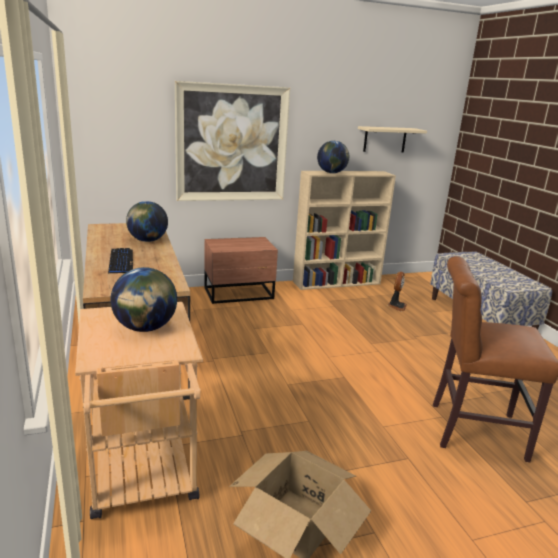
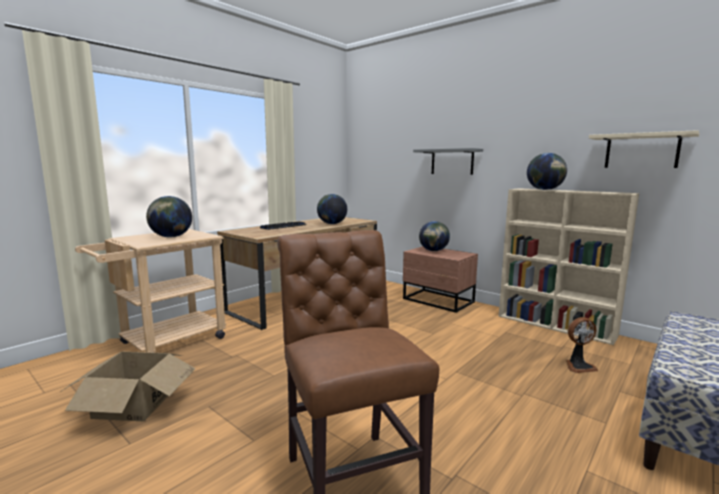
camera: 60 degrees right, 10 degrees down
picture [175,81,290,201] -> grey shelf [413,148,483,175]
none -> globe [419,221,450,251]

